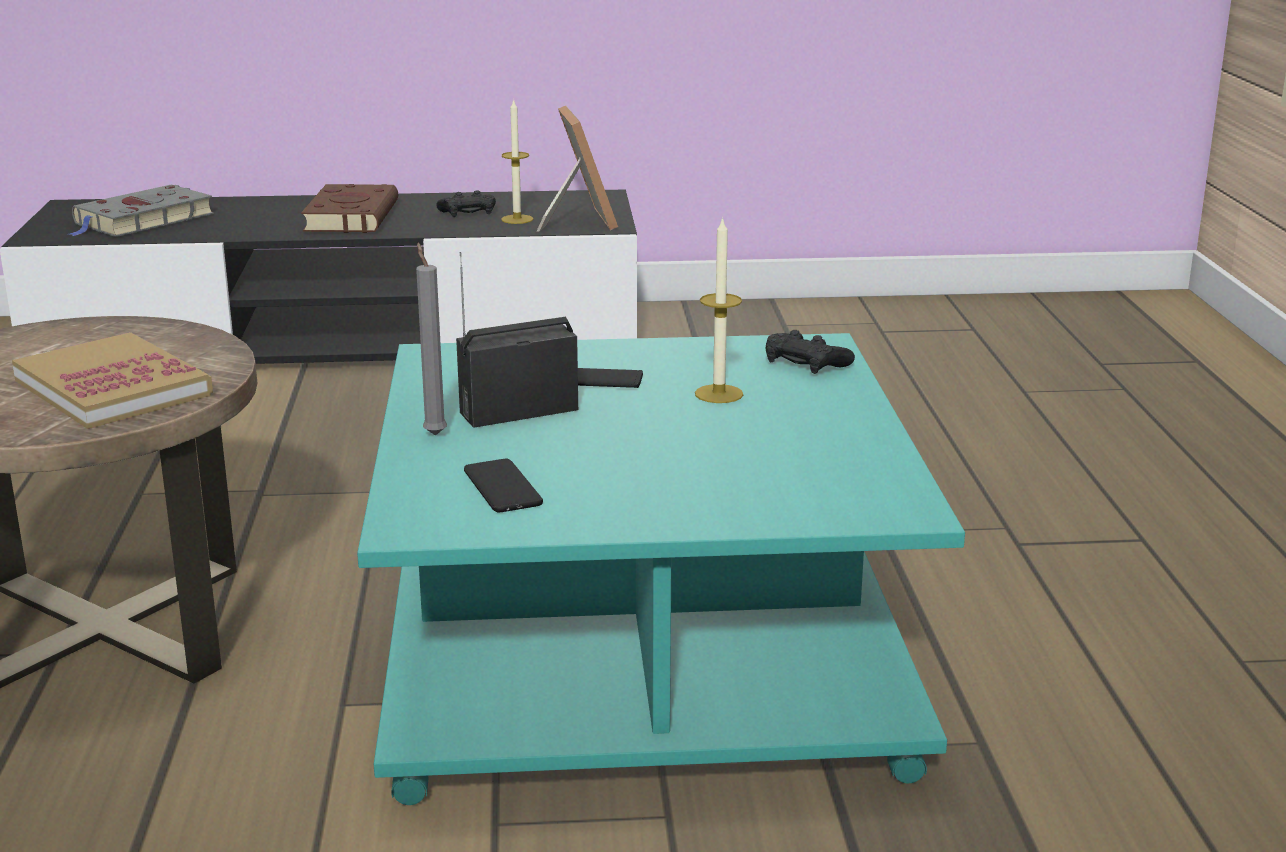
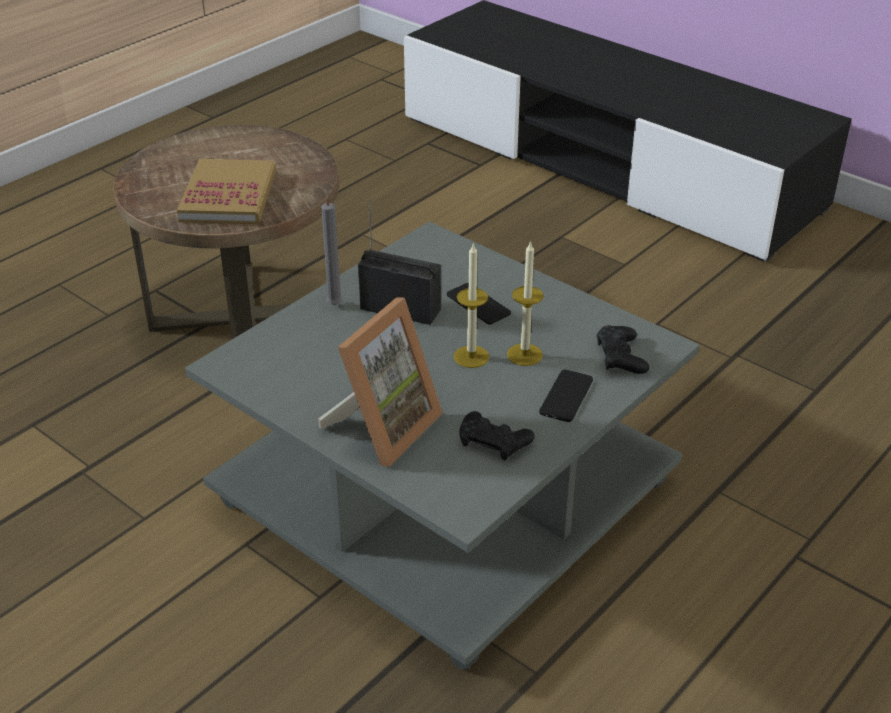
camera: 45 degrees right, 15 degrees up
grey book [70,184,214,237] -> none
brown book [301,184,398,233] -> none
turquoise coffee table [357,333,965,805] -> grey coffee table [185,222,700,670]
black game controller [436,190,496,217] -> black game controller moved to [459,411,535,460]
phone [464,459,543,513] -> phone moved to [539,369,593,422]
candle [501,99,533,224] -> candle moved to [453,243,489,368]
picture frame [537,106,618,232] -> picture frame moved to [318,297,443,467]

